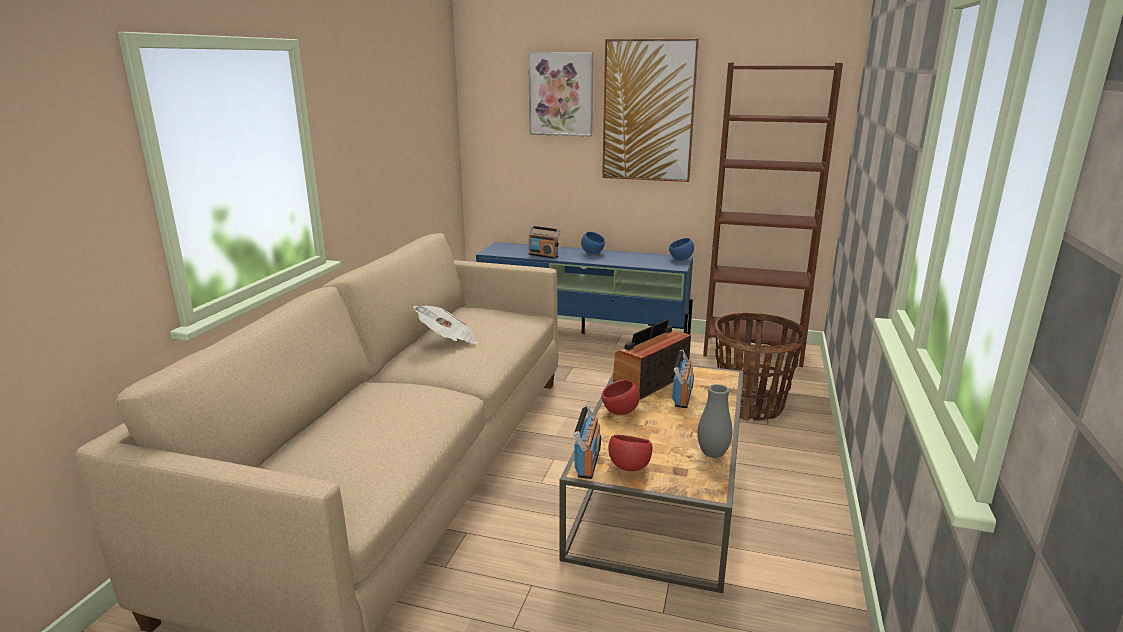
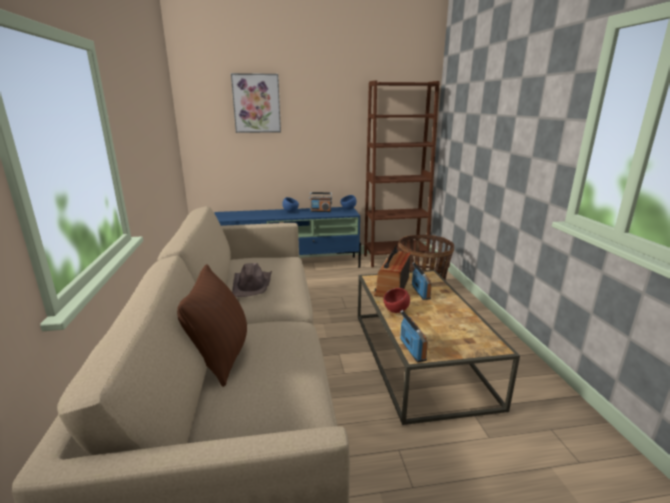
camera: 25 degrees left, 0 degrees up
newspaper [413,305,478,344] -> brown hat [232,263,272,297]
radio [529,226,561,259] -> radio moved to [309,192,332,212]
picture [602,39,699,182] -> none
red bowl [608,435,653,471] -> none
grey vase [697,384,732,458] -> none
none -> brown pillow [177,264,247,387]

